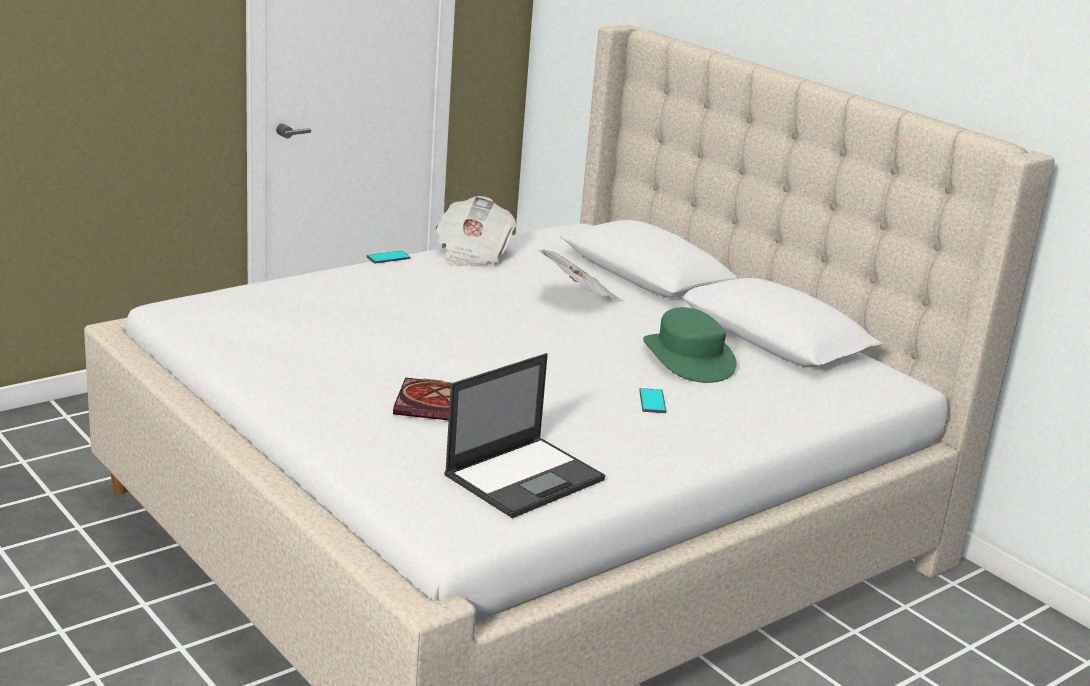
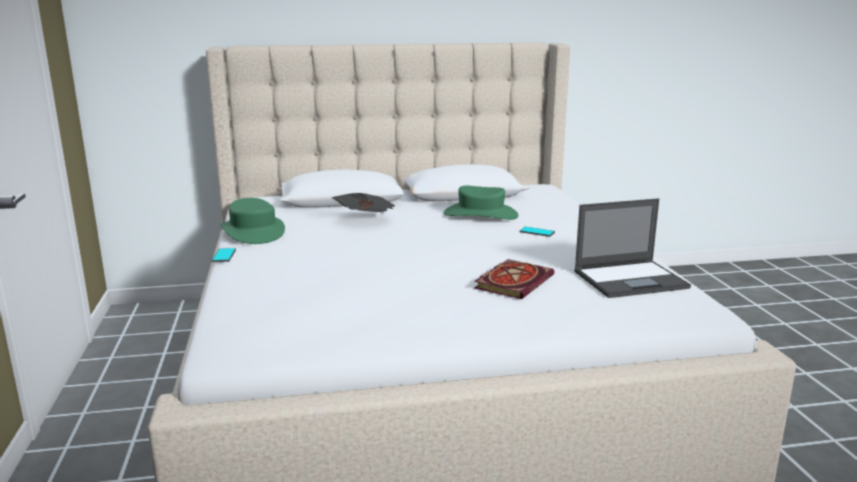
camera: 60 degrees left, 5 degrees down
newspaper [436,196,516,266] -> green hat [221,198,285,244]
laptop [444,353,605,518] -> laptop turned 90 degrees clockwise [574,198,691,298]

